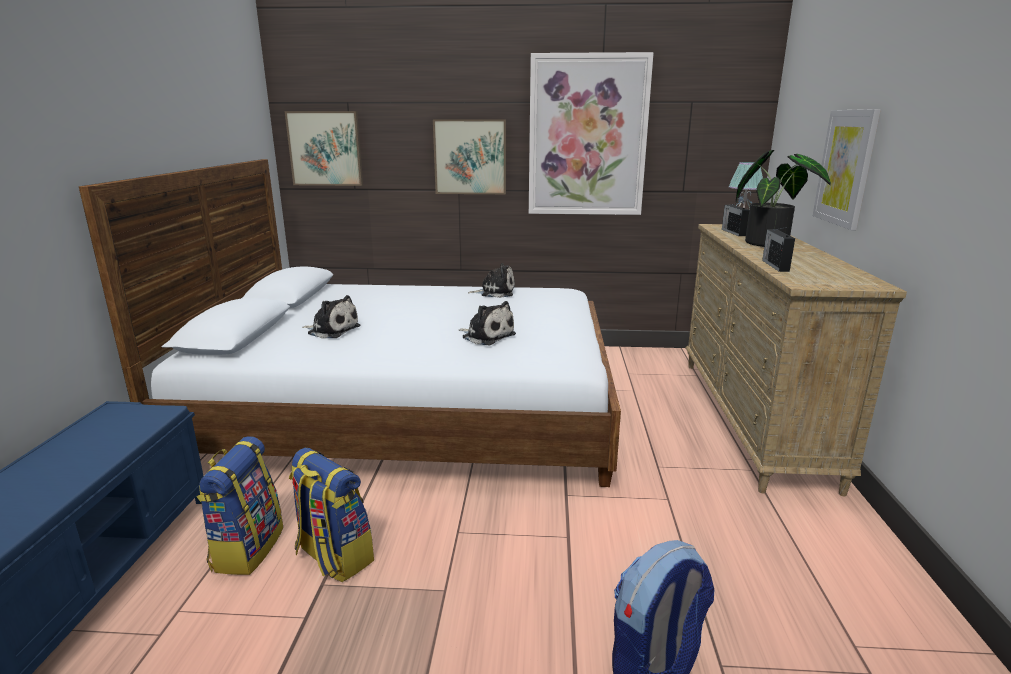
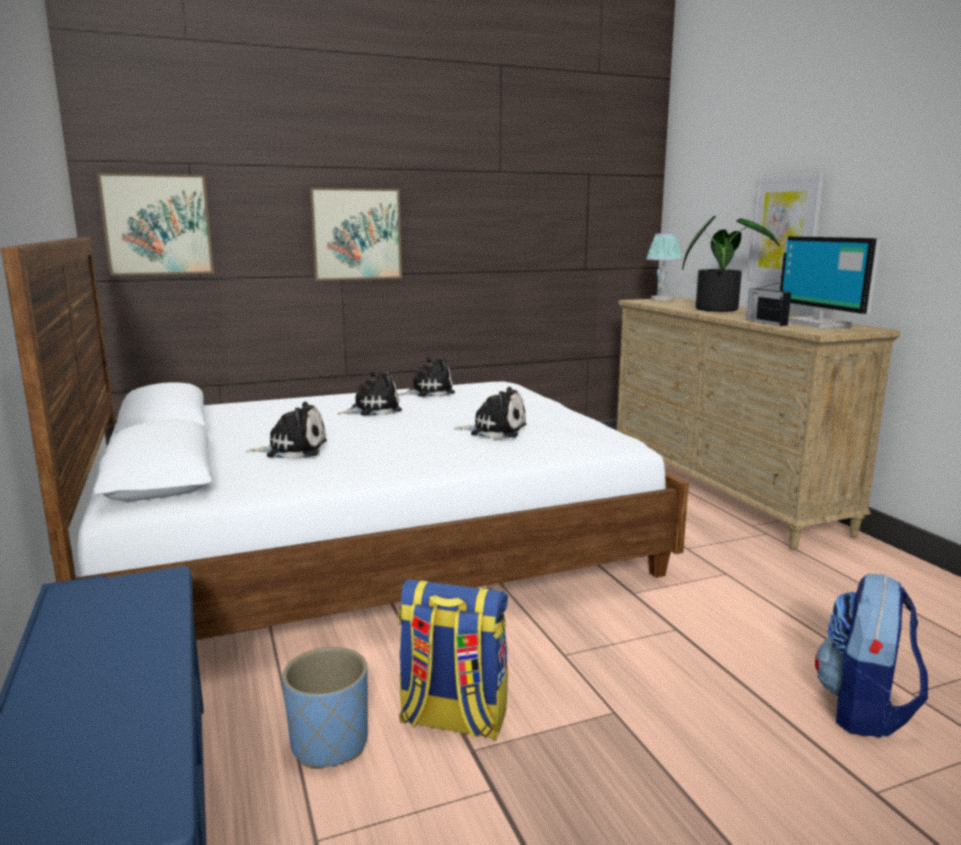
camera: 25 degrees left, 5 degrees down
backpack [197,436,283,575] -> blue planter [282,647,368,768]
picture [529,52,654,215] -> none
radio [722,202,749,236] -> none
none -> plush toy [337,370,402,415]
none -> monitor [780,236,880,328]

